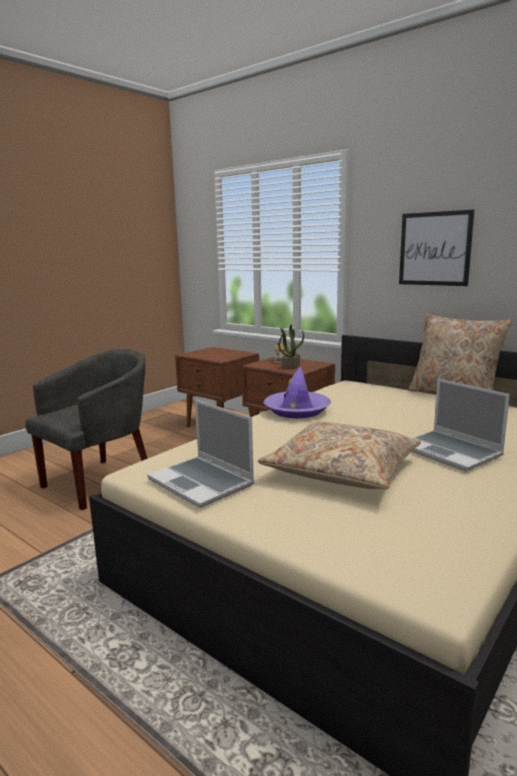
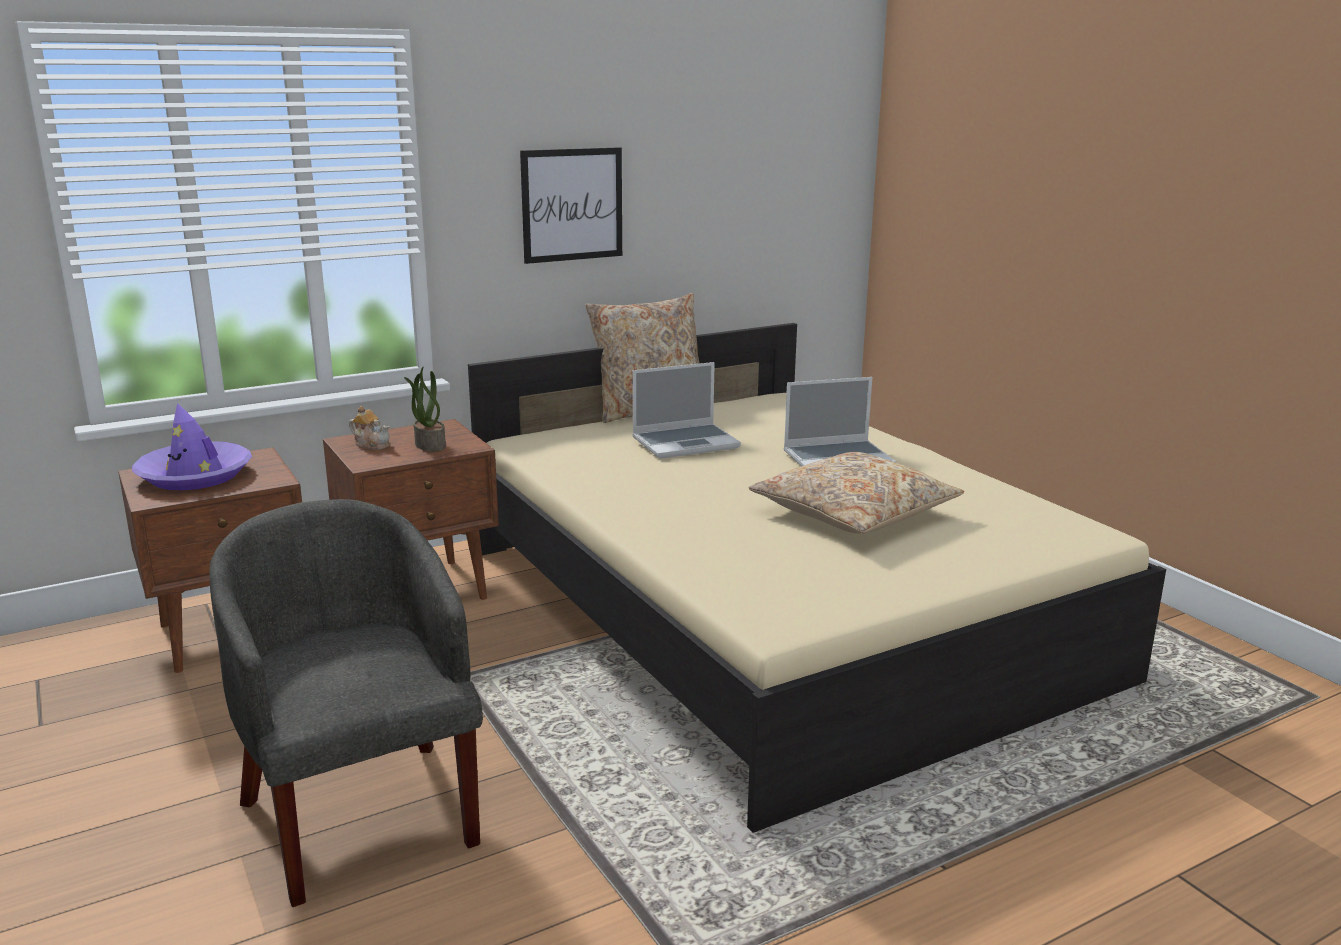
camera: 70 degrees left, 5 degrees up
laptop [147,400,254,508] -> laptop moved to [632,362,741,459]
purple hat [264,366,331,418] -> purple hat moved to [132,403,252,490]

